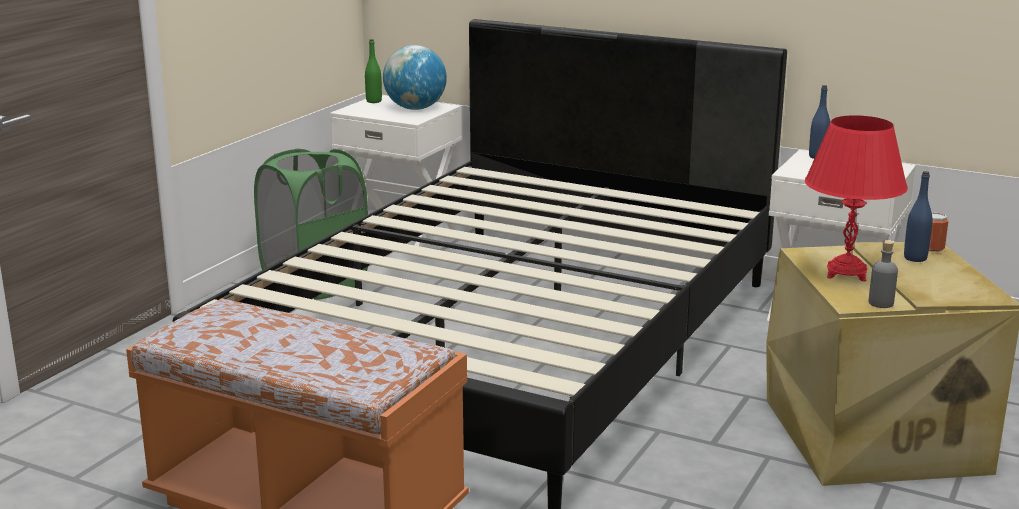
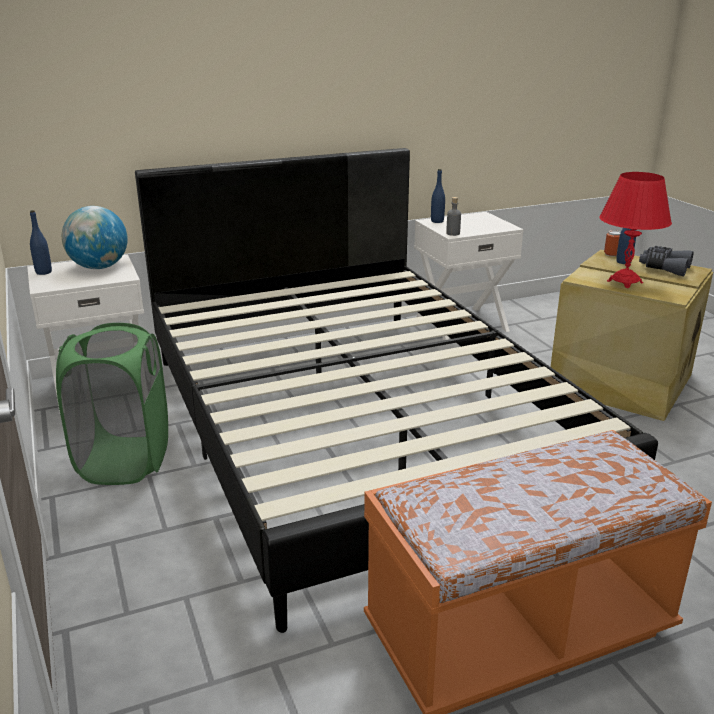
camera: 50 degrees left, 5 degrees up
green bottle [365,39,382,103] -> blue bottle [30,210,52,275]
grey bottle [869,240,898,308] -> grey bottle moved to [446,197,461,236]
none -> grey binoculars [639,246,694,276]

